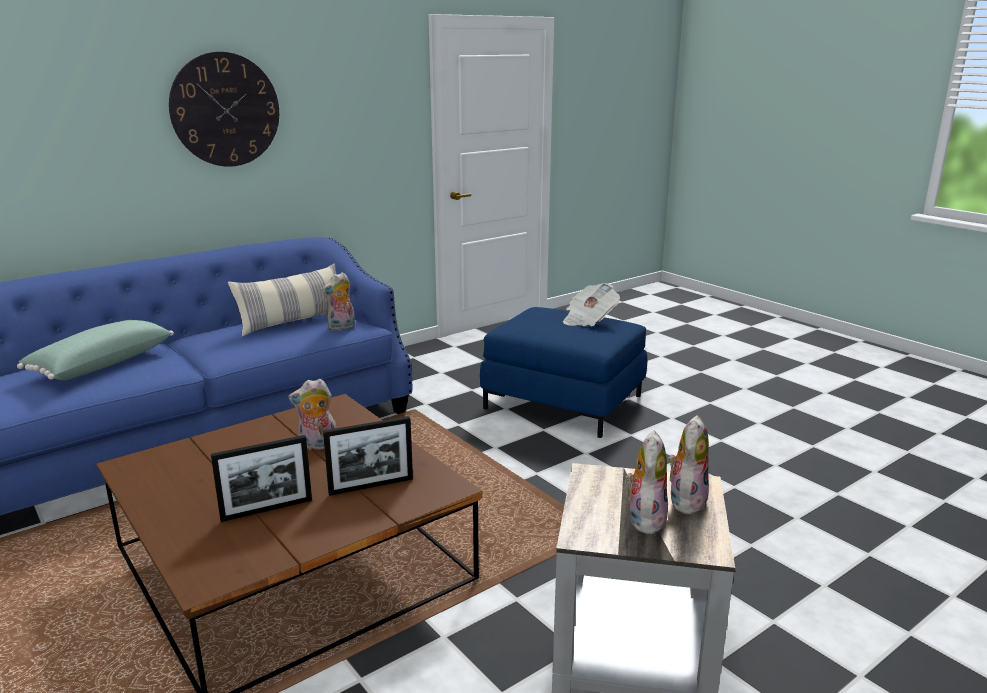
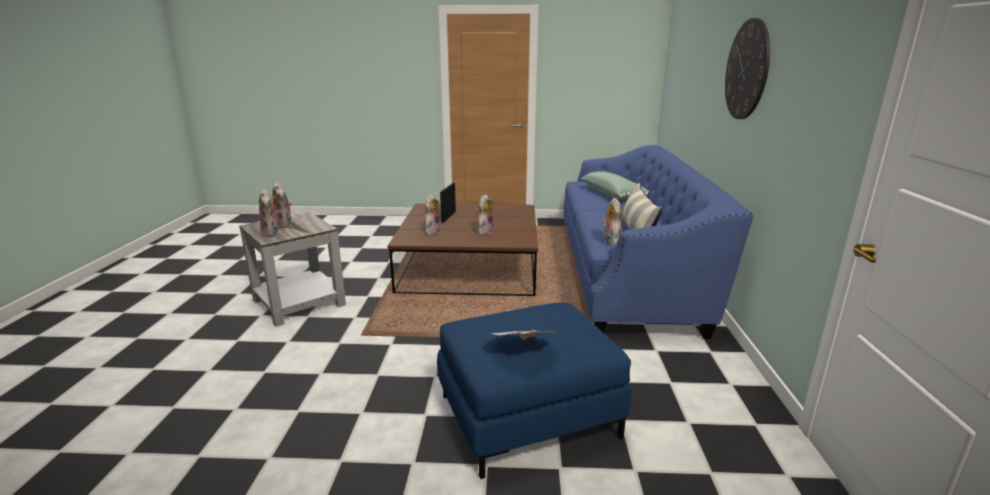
camera: 130 degrees right, 0 degrees up
picture frame [323,416,413,496] -> plush toy [423,195,440,235]

